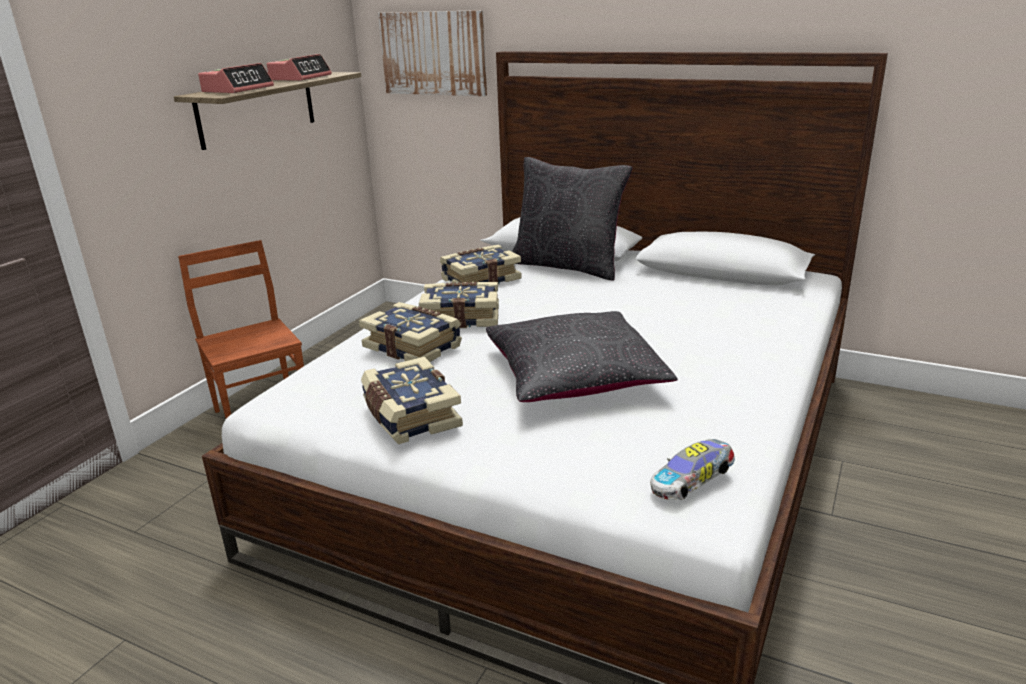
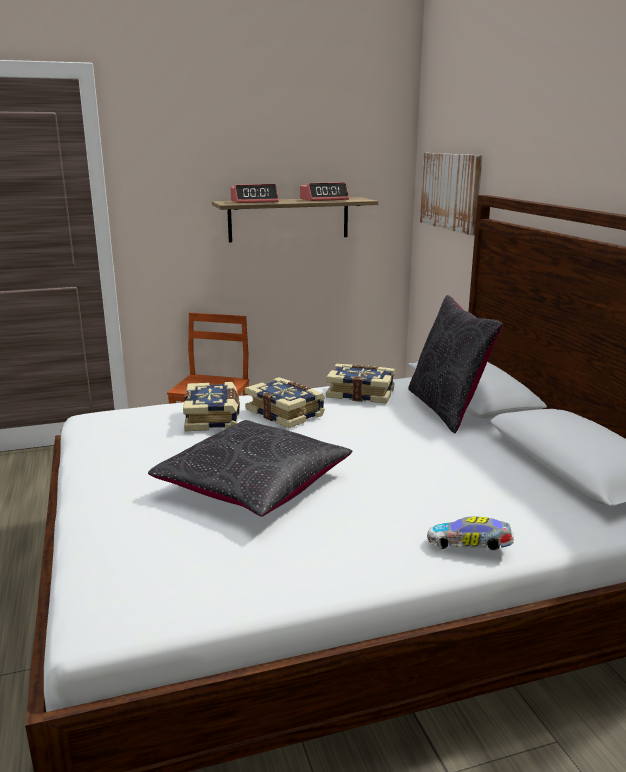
camera: 45 degrees right, 5 degrees down
book [361,357,463,444] -> none
toy car [650,439,735,500] -> toy car moved to [427,516,514,550]

